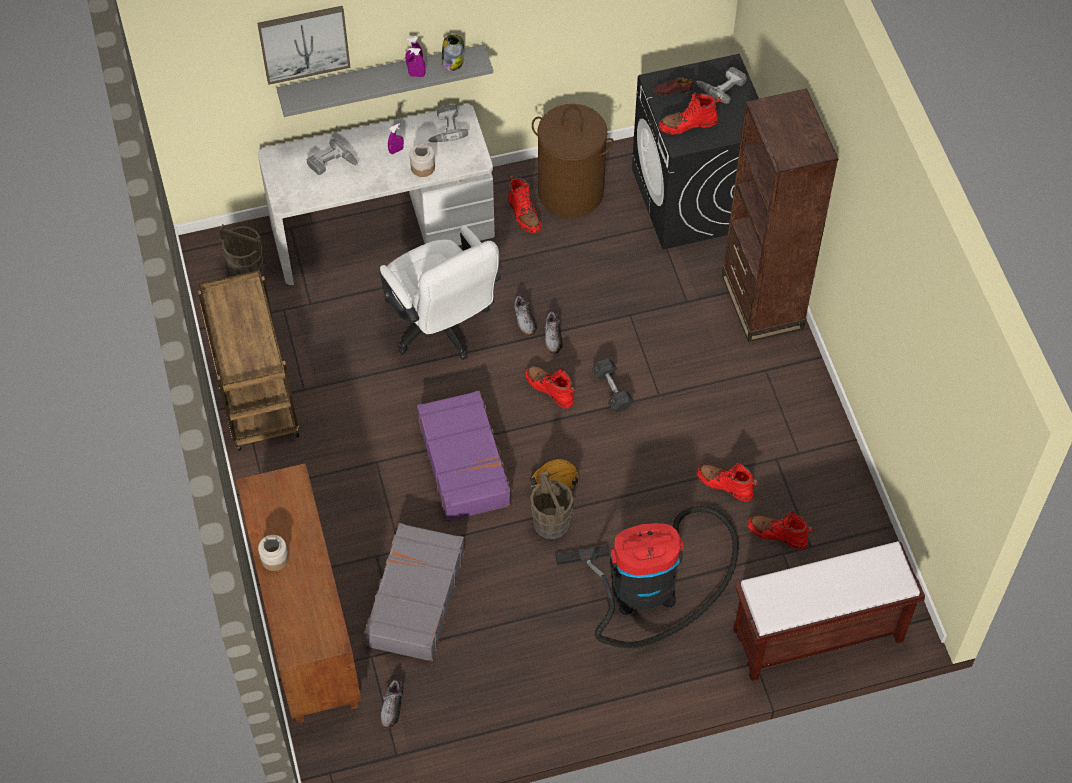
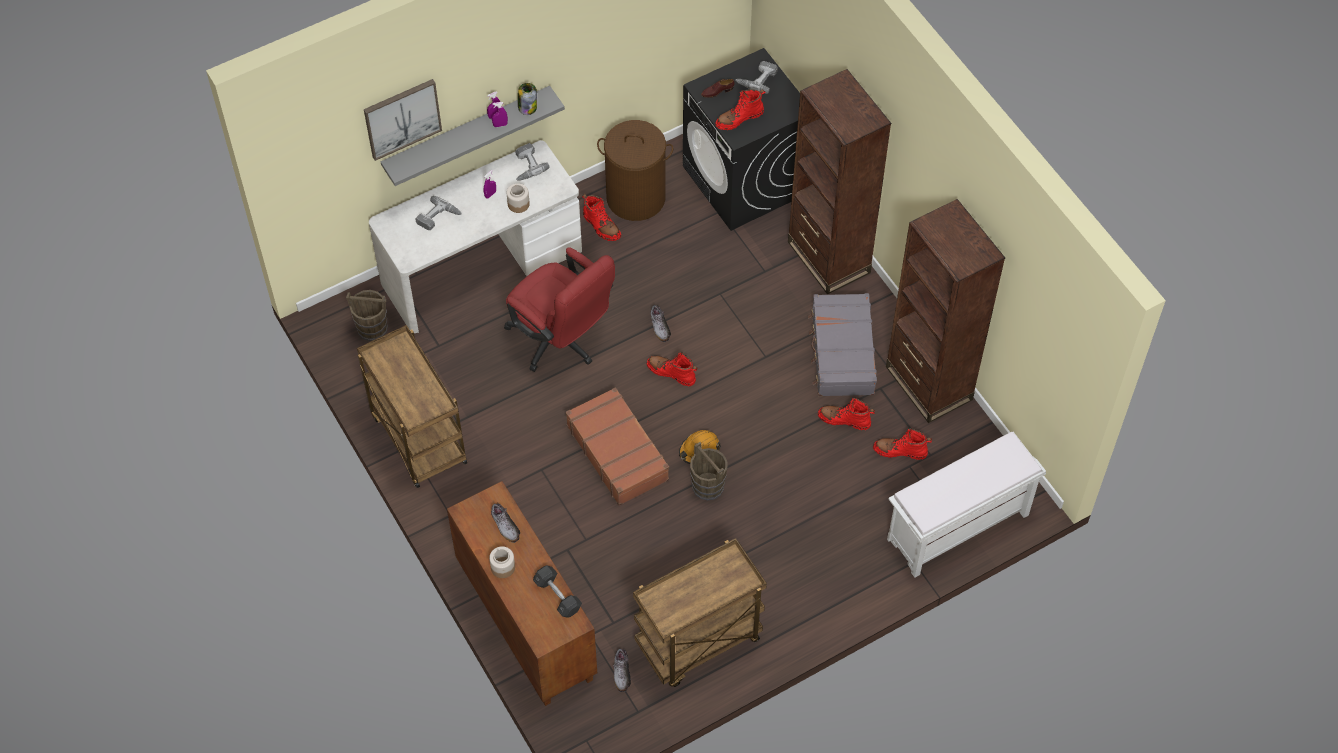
camera: 15 degrees left, 0 degrees up
grey suitcase [364,523,465,661] -> grey suitcase moved to [808,293,877,396]
white office chair [380,226,501,360] -> red office chair [504,247,615,372]
purple suitcase [417,391,513,522] -> brown suitcase [566,387,669,506]
shoe [513,295,537,337] -> shoe moved to [491,504,520,543]
vacuum cleaner [556,506,739,648] -> none
grey dumbbell [592,358,634,412] -> grey dumbbell moved to [533,565,582,618]
brown bench [733,541,925,681] -> white bench [887,431,1046,578]
none -> brown cart [633,538,767,687]
none -> brown bookcase [886,199,1005,423]

